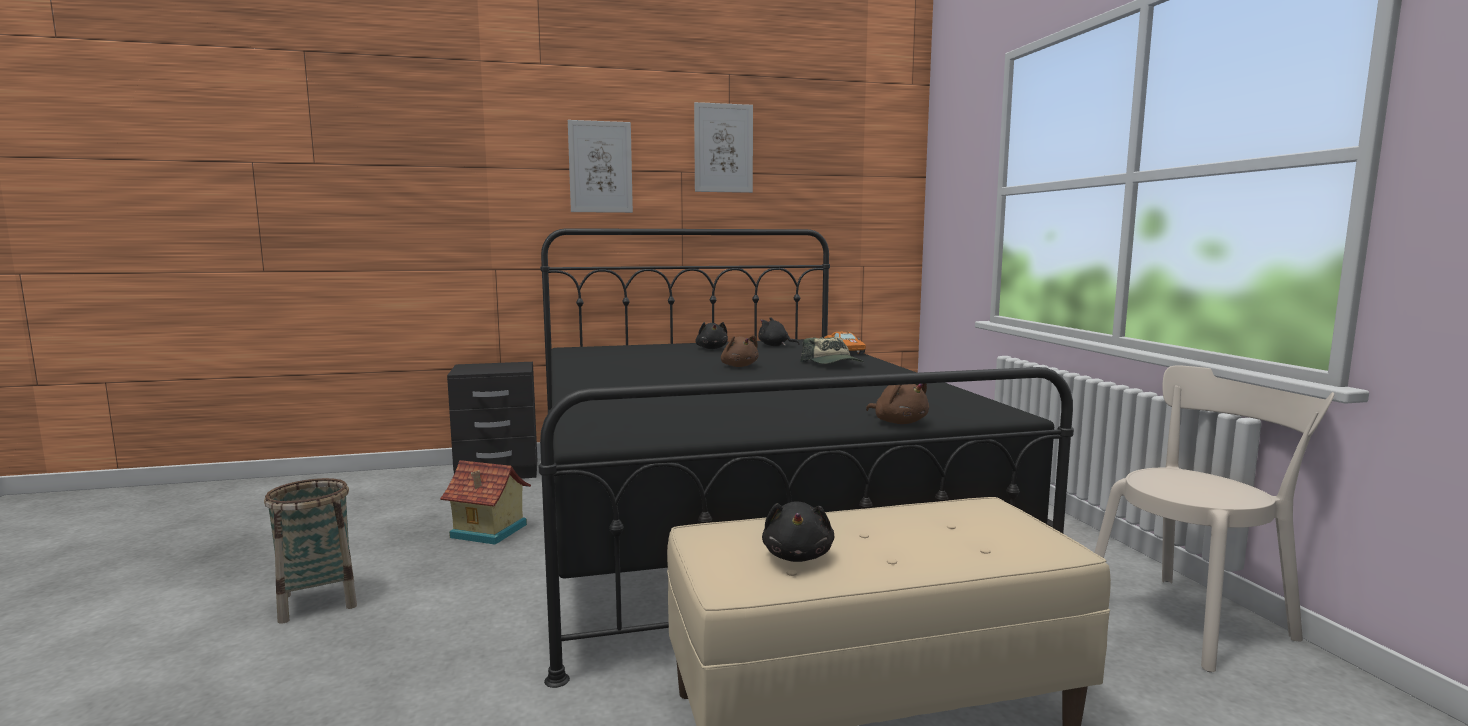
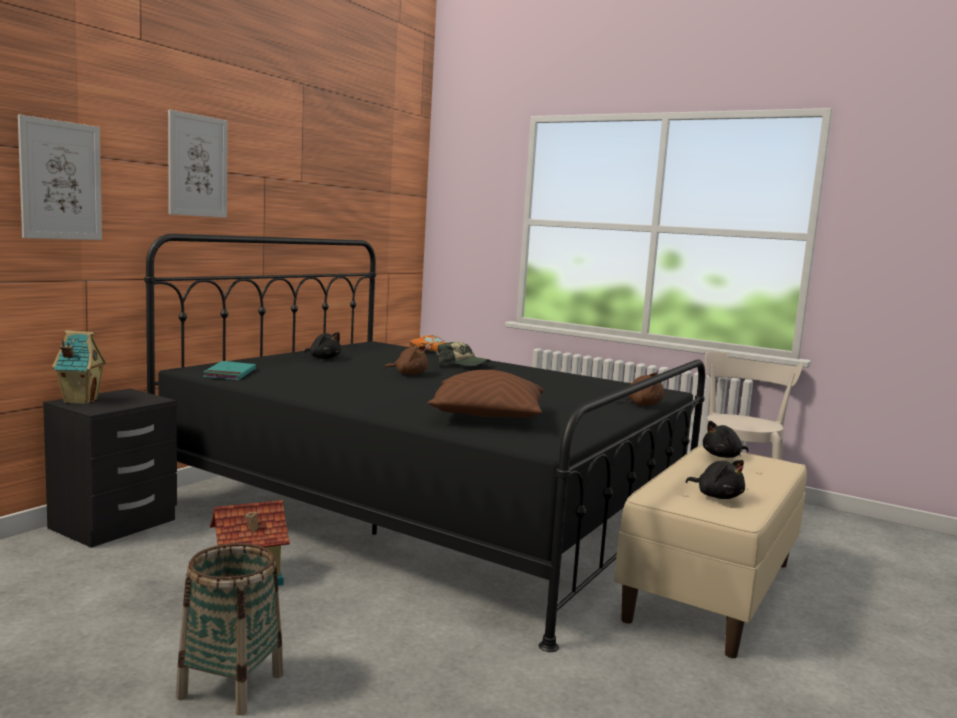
camera: 45 degrees left, 0 degrees up
picture [694,102,753,193] -> picture moved to [18,115,102,240]
black plush toy [758,317,800,346] -> black plush toy moved to [703,421,749,458]
none -> toy house [52,330,106,404]
none -> turquoise book [203,361,256,380]
none -> brown pillow [427,370,545,418]

